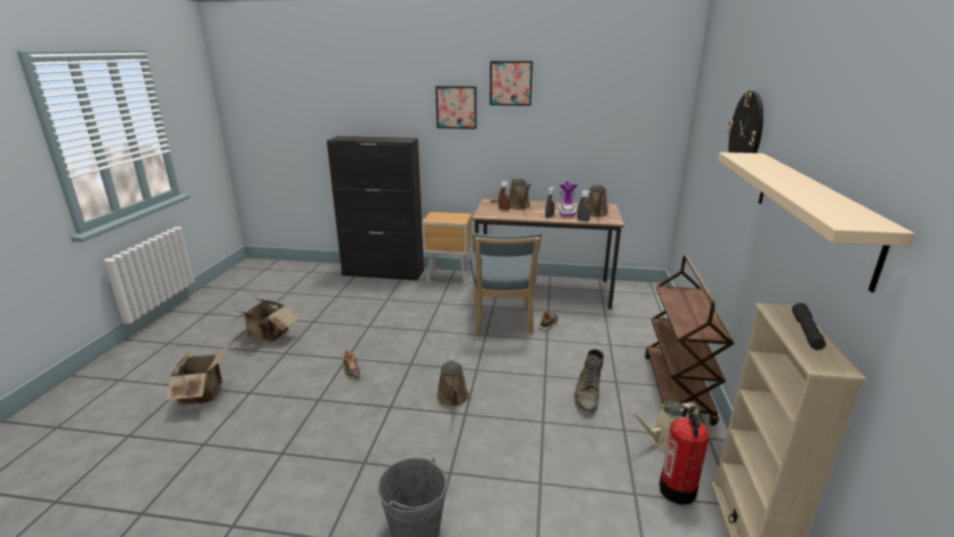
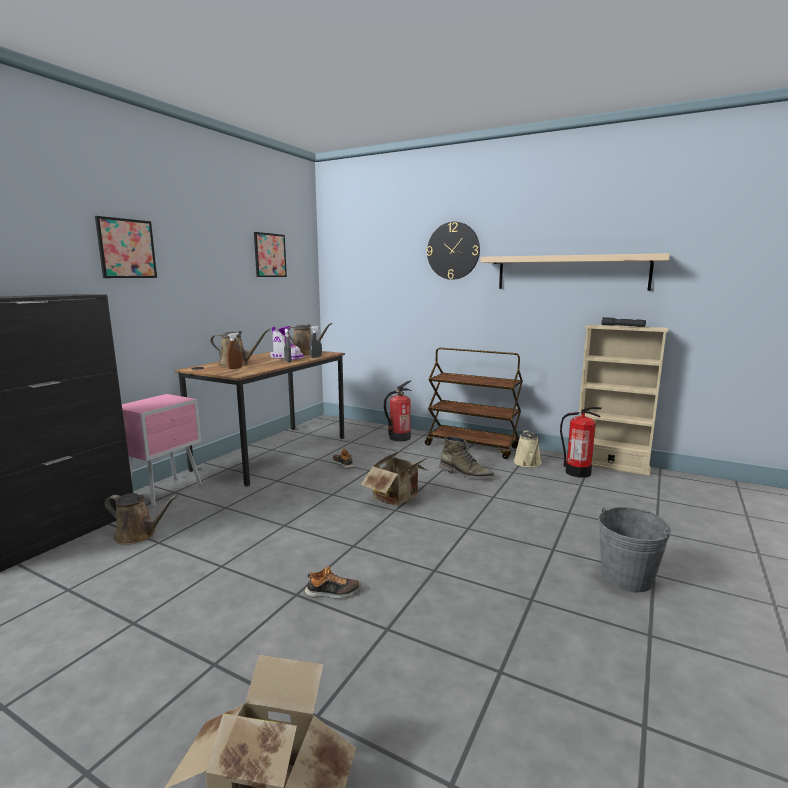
camera: 70 degrees left, 10 degrees down
cardboard box [233,298,299,343] -> cardboard box moved to [361,449,431,506]
brown nightstand [422,212,472,285] -> pink nightstand [122,394,202,507]
brown watering can [437,356,469,406] -> brown watering can moved to [105,493,178,545]
blue chair [471,233,542,334] -> none
picture [490,61,533,106] -> picture moved to [254,232,287,277]
none -> fire extinguisher [384,380,412,441]

